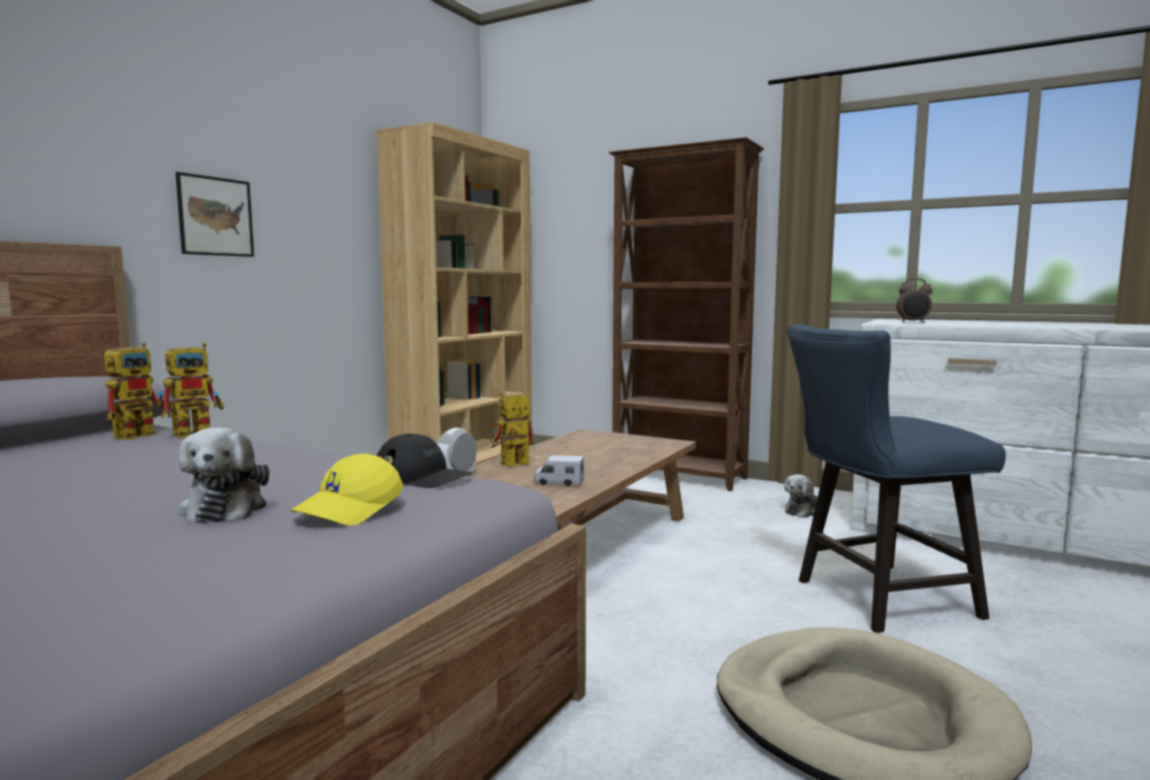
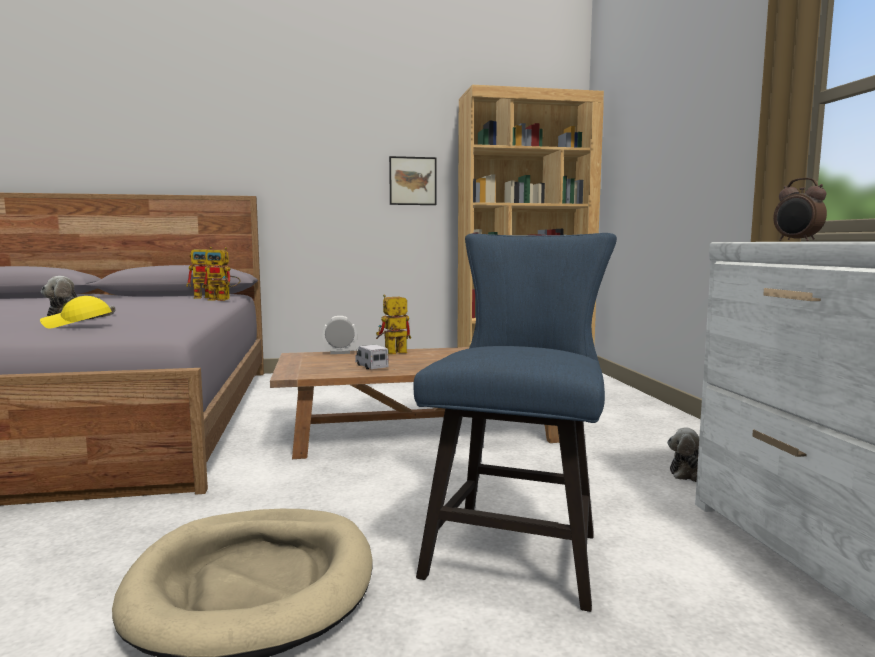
camera: 50 degrees right, 0 degrees up
picture [175,172,254,257] -> picture moved to [389,156,436,205]
black cap [377,434,472,488] -> none
toy robot [490,392,534,467] -> toy robot turned 45 degrees counterclockwise [376,294,411,354]
brown bookcase [608,137,764,491] -> none
blue chair [787,324,1006,633] -> blue chair turned 75 degrees clockwise [413,233,617,612]

